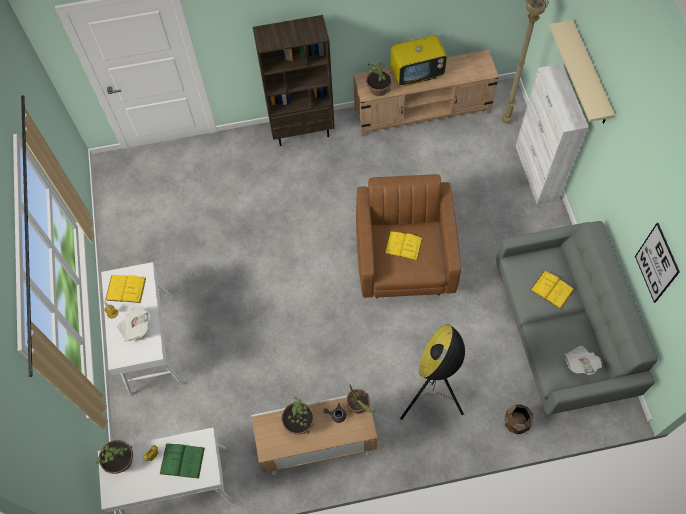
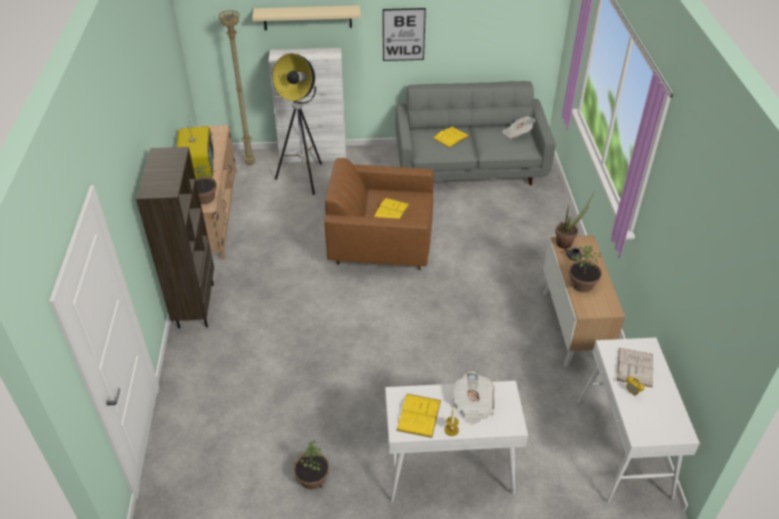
camera: 85 degrees left, 20 degrees down
potted plant [96,440,133,474] -> potted plant moved to [293,441,329,490]
green book [160,443,205,479] -> white book [617,348,653,387]
floor lamp [400,324,465,420] -> floor lamp moved to [273,53,322,195]
brown planter [505,404,533,434] -> none
picture [635,223,680,303] -> picture moved to [383,8,426,61]

